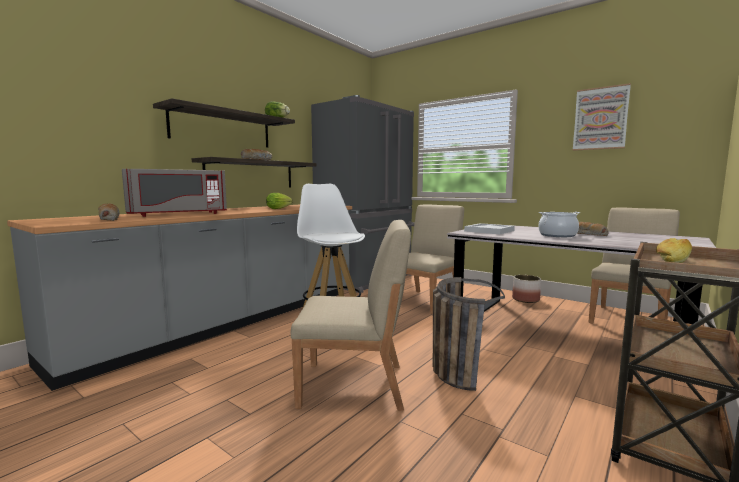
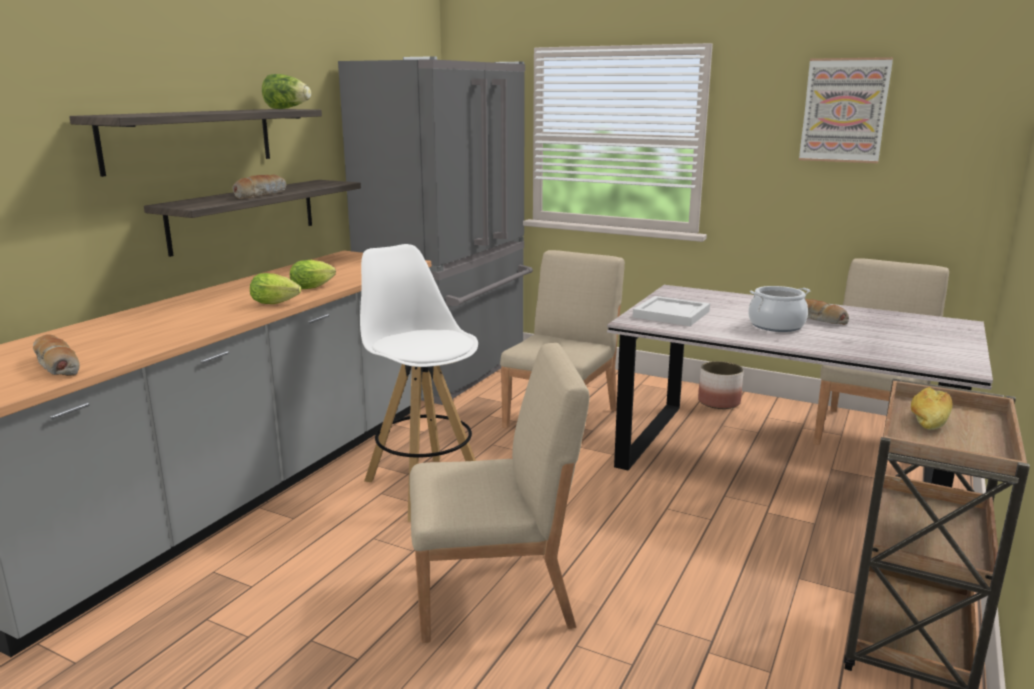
camera: 10 degrees left, 10 degrees up
grey microwave [122,169,227,217] -> none
basket [433,277,505,391] -> none
none -> lettuce [250,273,301,304]

